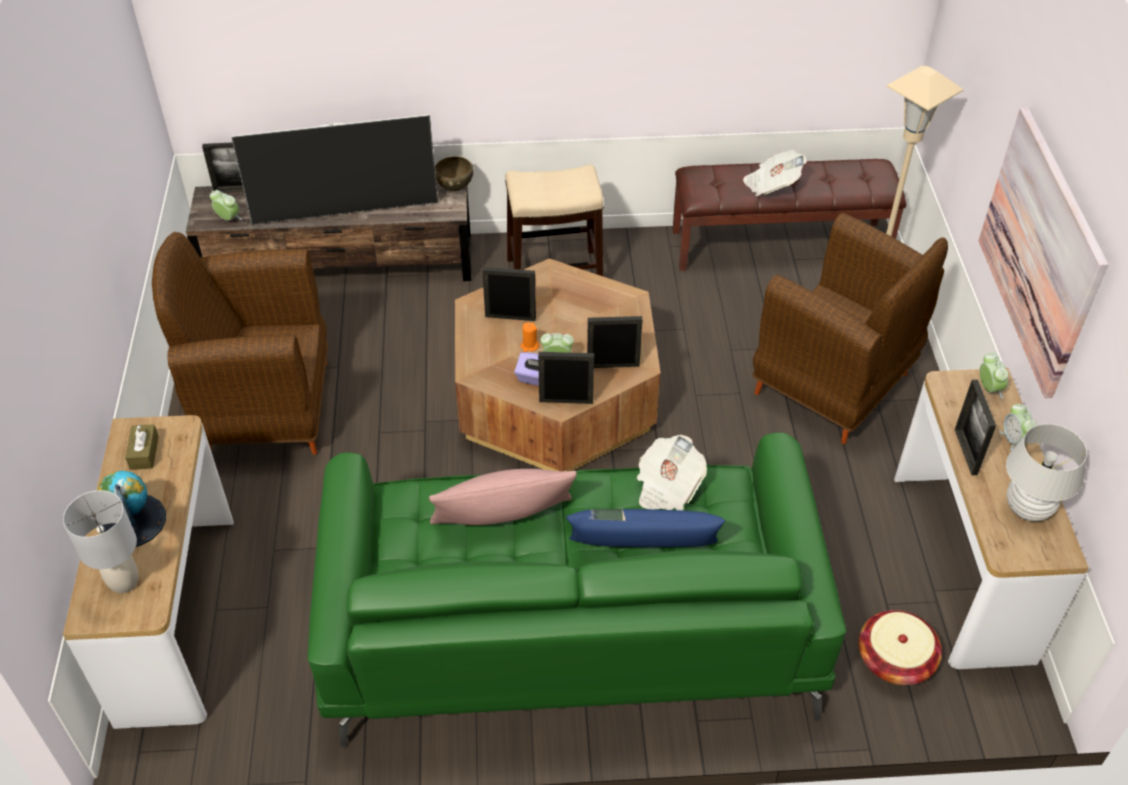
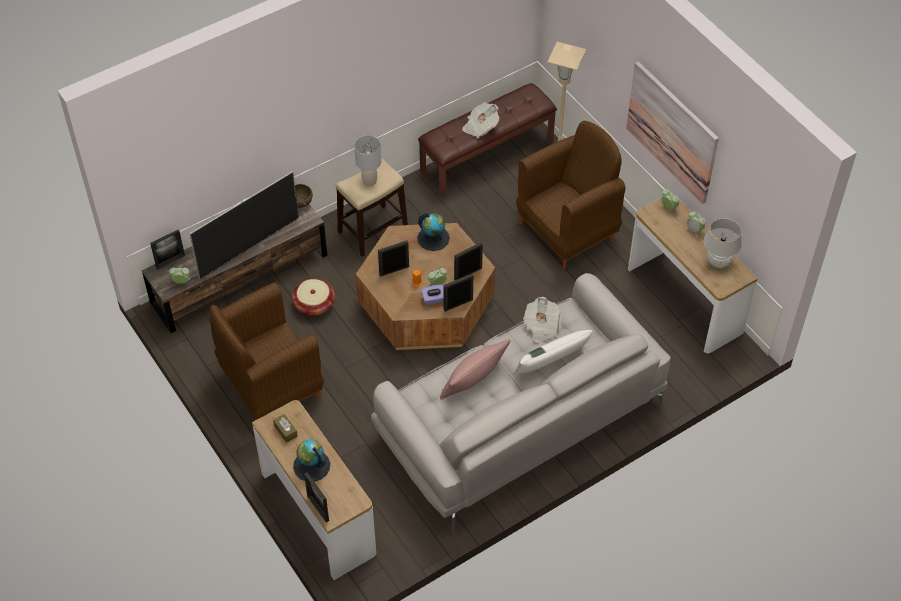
camera: 30 degrees left, 5 degrees up
grey table lamp [63,490,138,593] -> grey table lamp moved to [354,135,382,186]
green sofa [308,432,846,748] -> grey sofa [371,273,671,531]
blue pillow [566,509,725,547] -> white pillow [513,330,593,375]
brown armchair [752,213,948,444] -> brown armchair turned 45 degrees counterclockwise [516,121,625,269]
basket [859,610,942,685] -> basket moved to [292,279,335,316]
picture frame [955,380,996,475] -> picture frame moved to [304,472,329,522]
none -> globe [417,213,450,251]

